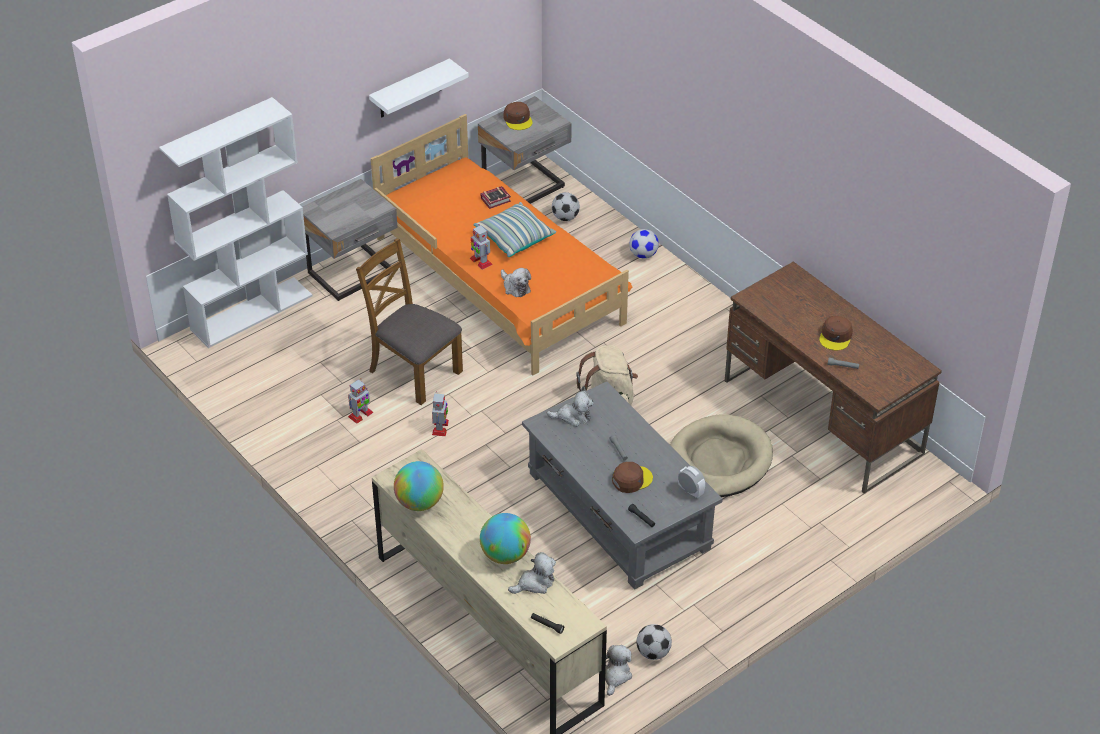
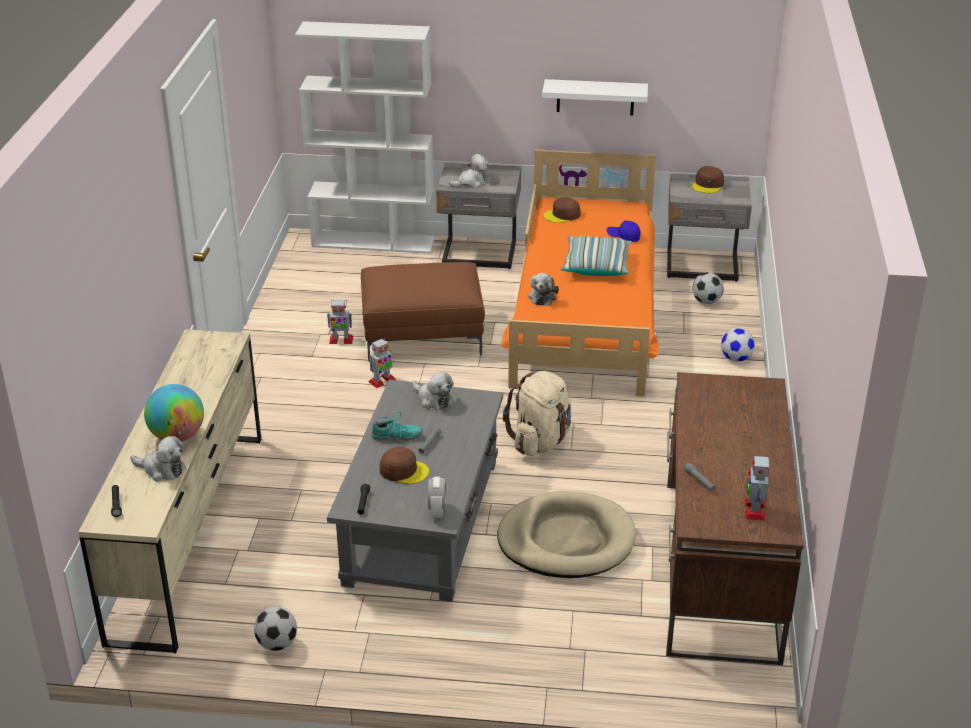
camera: 45 degrees right, 10 degrees down
brown chair [356,238,463,405] -> brown ottoman [361,262,485,361]
globe [394,461,444,511] -> none
toy robot [470,224,493,270] -> toy robot moved to [745,455,769,521]
book [481,186,511,209] -> blue cap [607,221,640,242]
plush toy [605,645,632,696] -> plush toy moved to [449,154,489,188]
brown cap [819,316,853,350] -> brown cap moved to [544,197,580,223]
none -> turquoise shoe [371,411,422,441]

